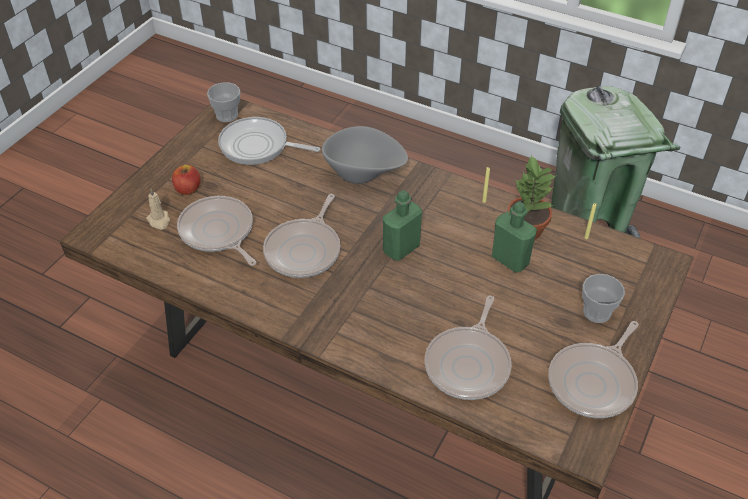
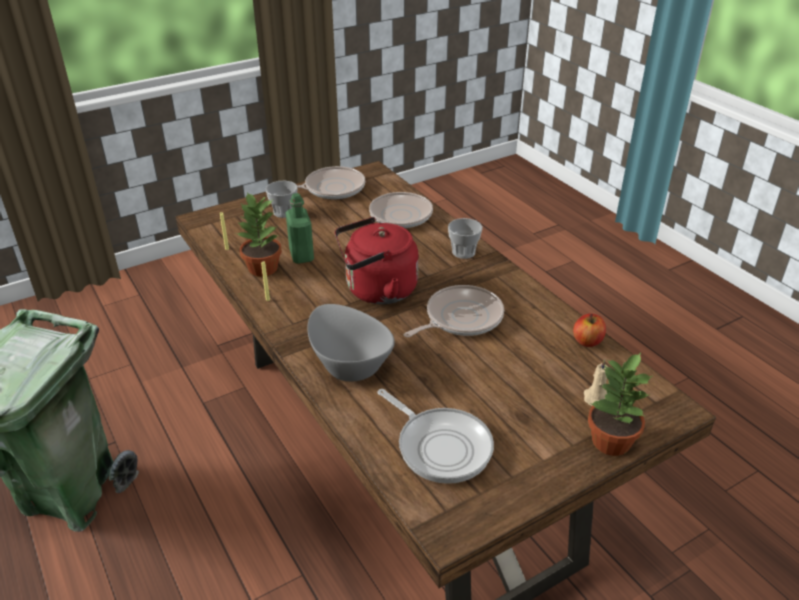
camera: 150 degrees left, 10 degrees down
apple [172,165,201,195] -> apple moved to [573,313,606,347]
frying pan [177,196,256,266] -> none
cup [207,82,240,122] -> cup moved to [448,218,483,259]
green bottle [383,190,422,261] -> red kettle [335,217,419,304]
none -> potted plant [588,353,652,456]

